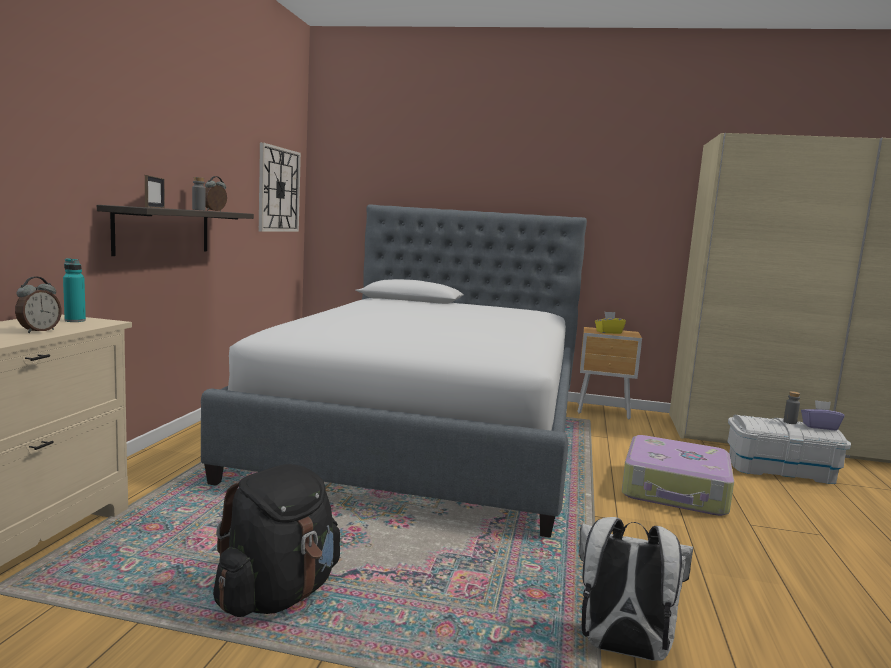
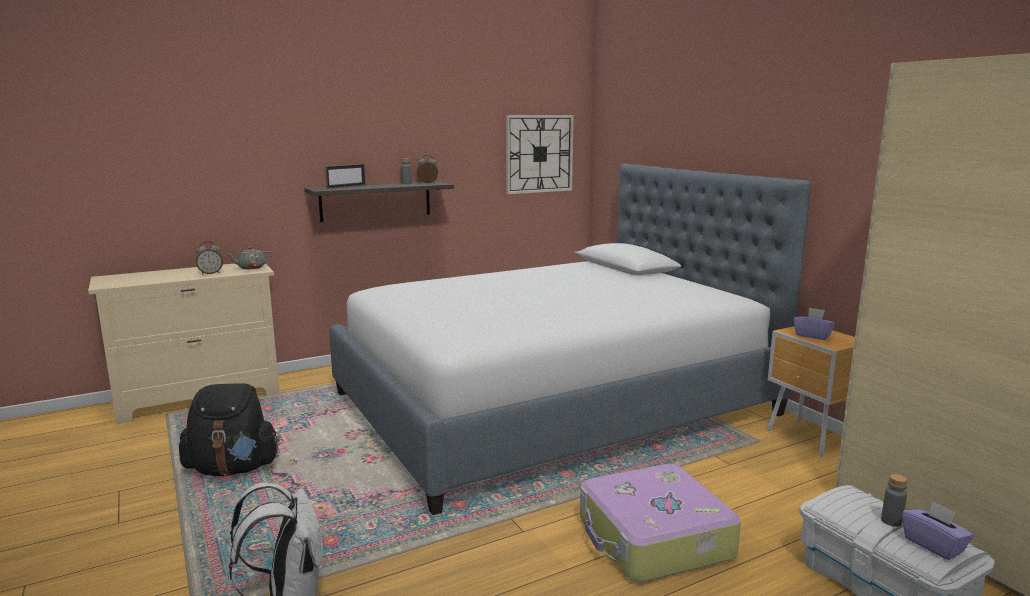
camera: 50 degrees right, 5 degrees up
turquoise bottle [63,258,86,322] -> grey teapot [227,246,272,269]
yellow tissue box [595,312,626,334] -> purple tissue box [794,307,835,340]

